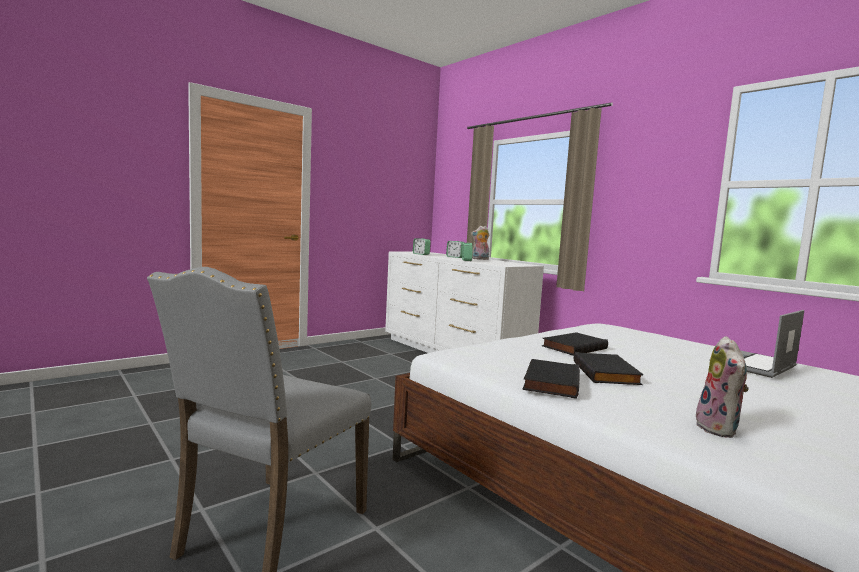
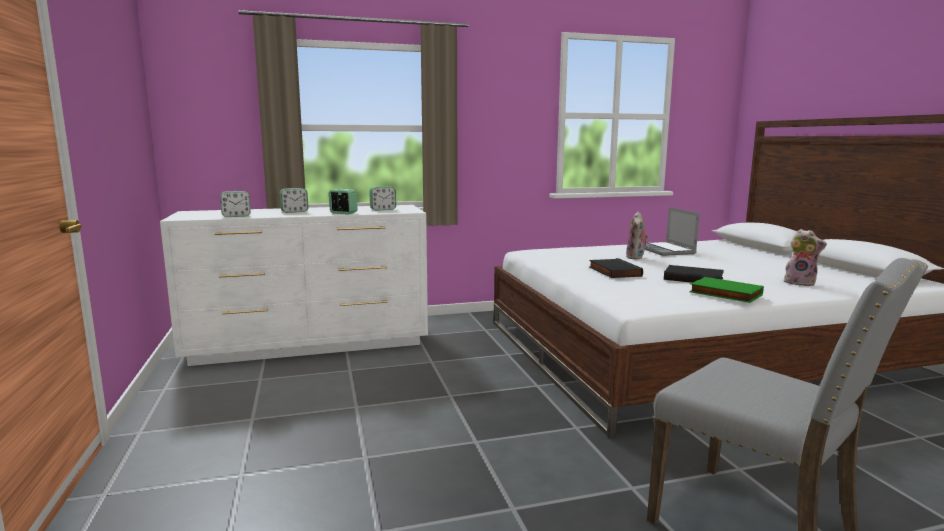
camera: 65 degrees left, 5 degrees up
plush toy [471,226,489,260] -> plush toy moved to [626,212,649,260]
black book [522,359,580,399] -> green book [689,277,764,303]
none -> alarm clock [369,187,396,211]

